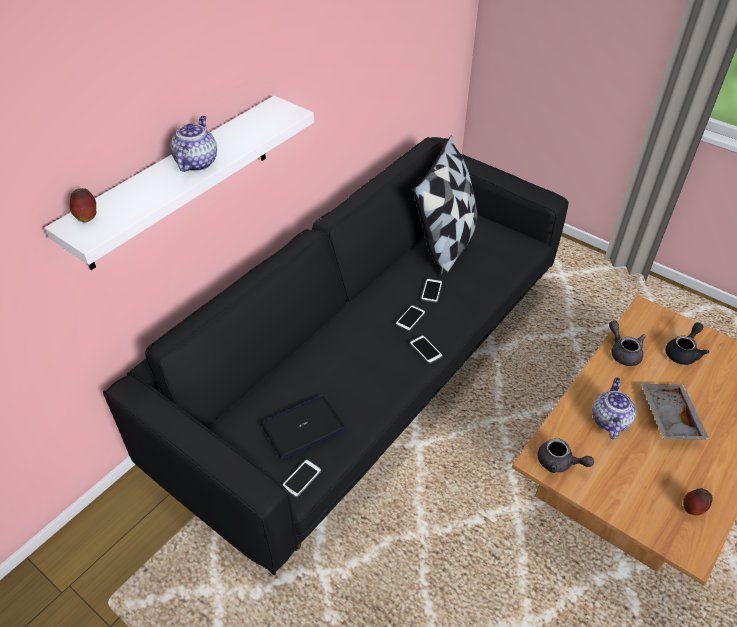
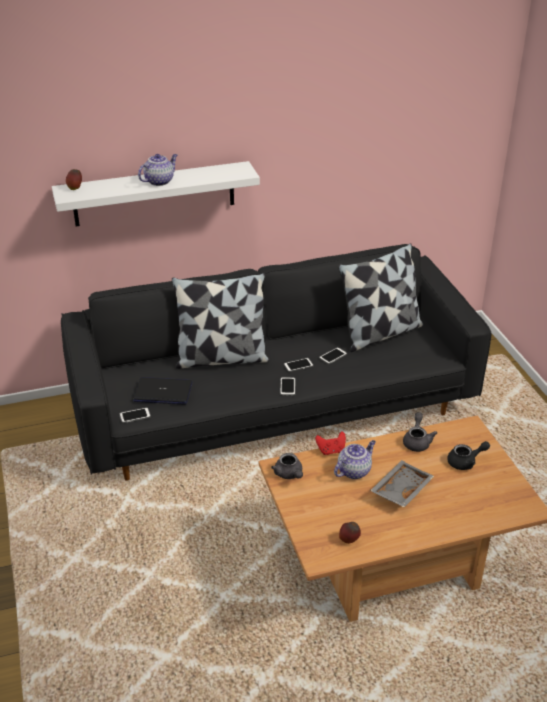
camera: 35 degrees right, 10 degrees down
none -> pillow [172,273,269,369]
none -> red game controller [315,431,346,455]

